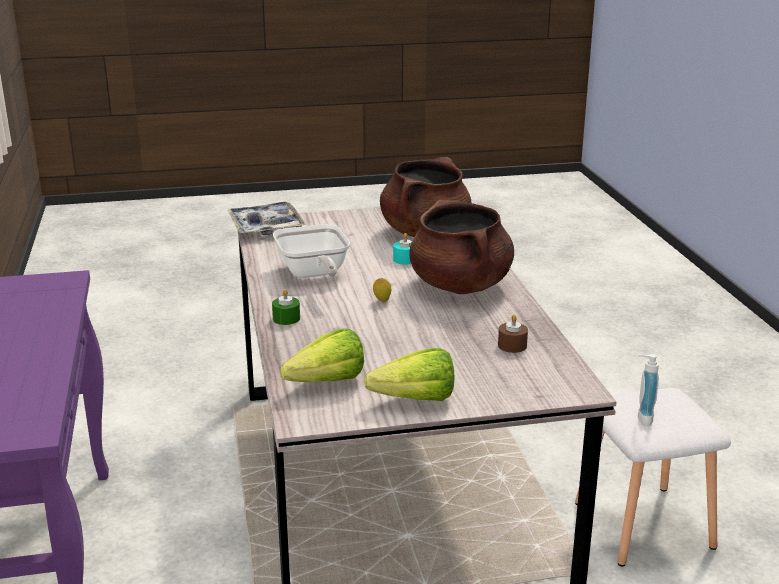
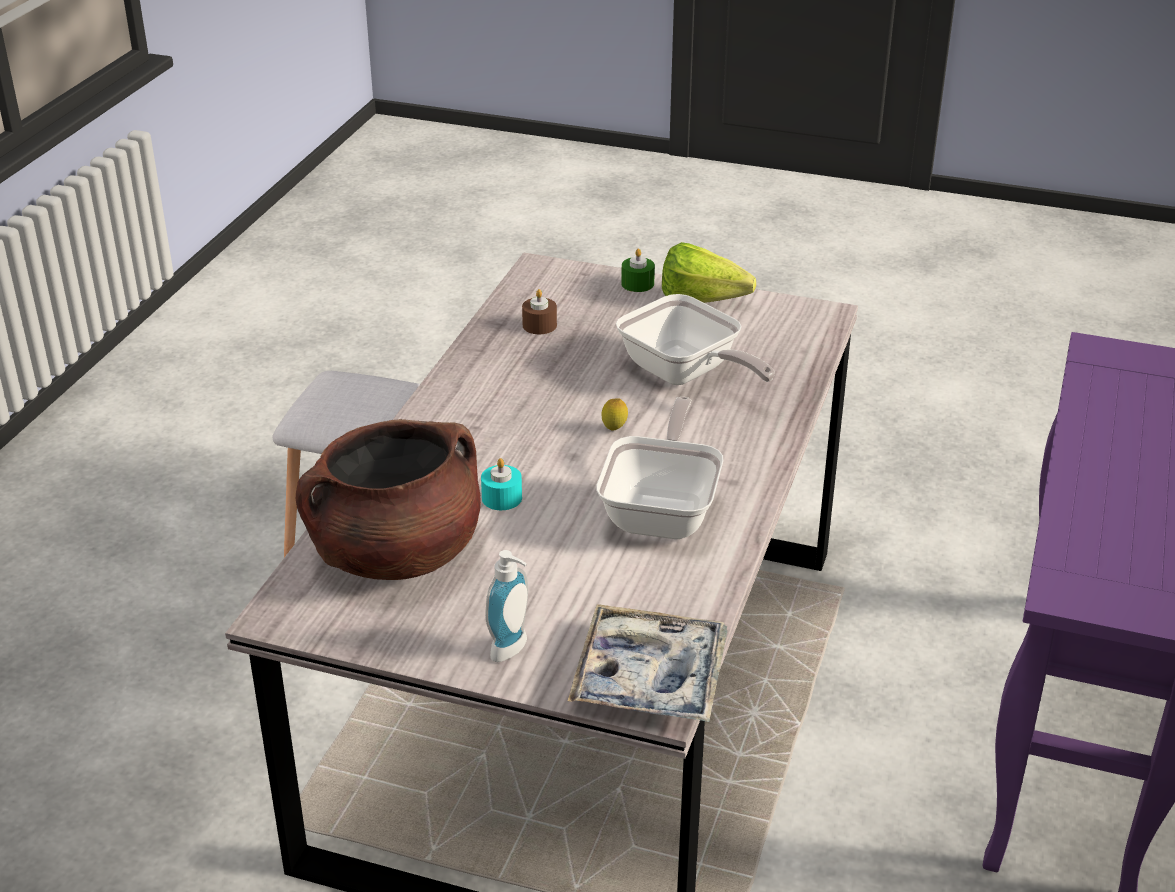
camera: 150 degrees left, 10 degrees up
green candle [272,289,300,325] -> green candle moved to [621,249,655,292]
lettuce [281,328,364,382] -> none
brown cooking pot [409,200,514,294] -> none
soap dispenser [637,354,659,426] -> soap dispenser moved to [485,550,528,662]
none -> frying pan [616,294,775,385]

